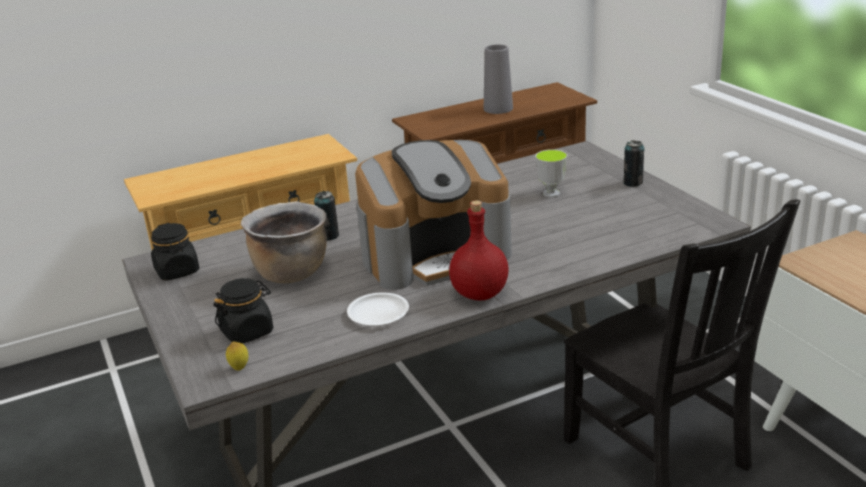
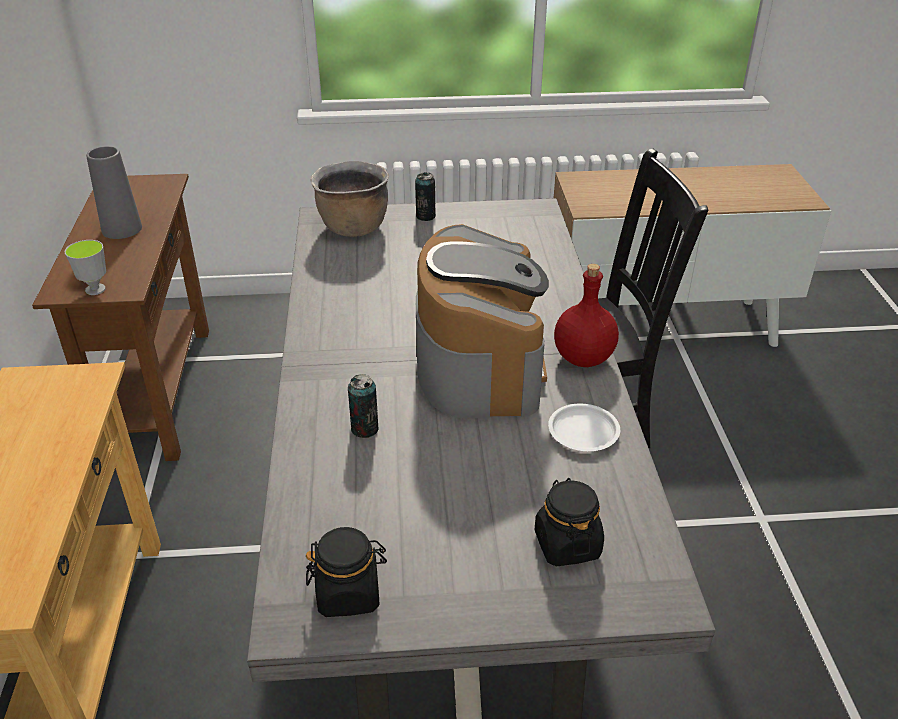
camera: 70 degrees left, 10 degrees up
lemon [226,342,249,371] -> none
brown cooking pot [241,202,327,283] -> brown cooking pot moved to [310,161,389,237]
cup [535,149,567,197] -> cup moved to [64,240,106,295]

